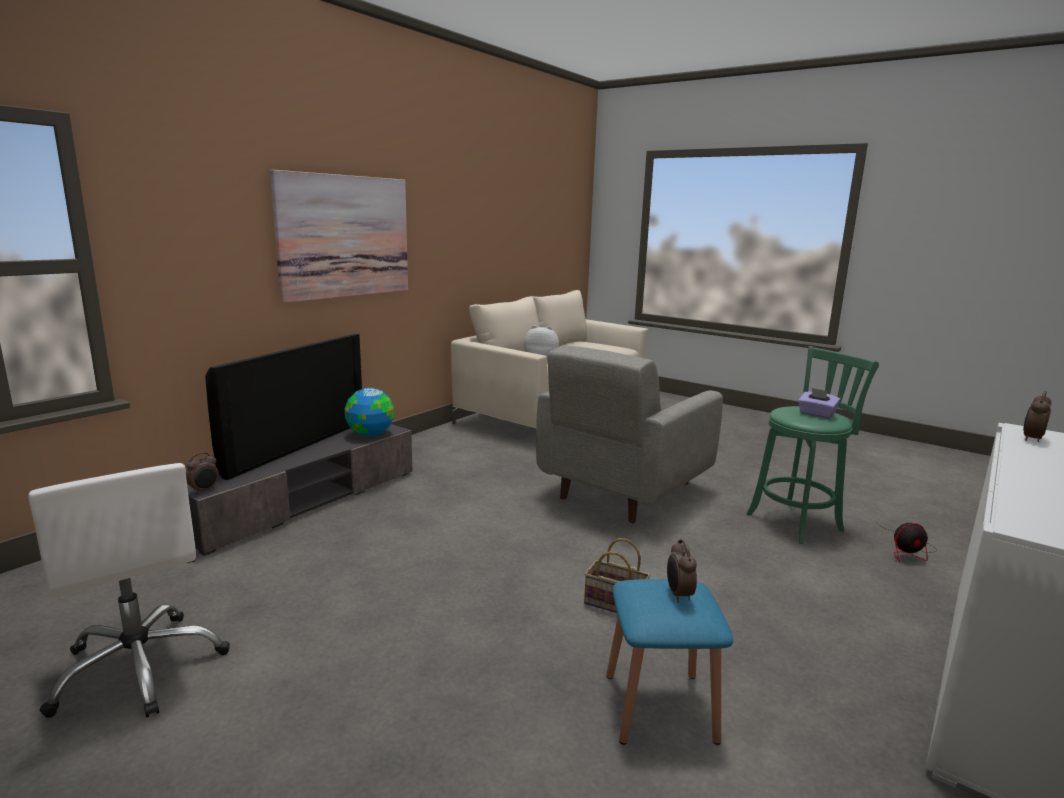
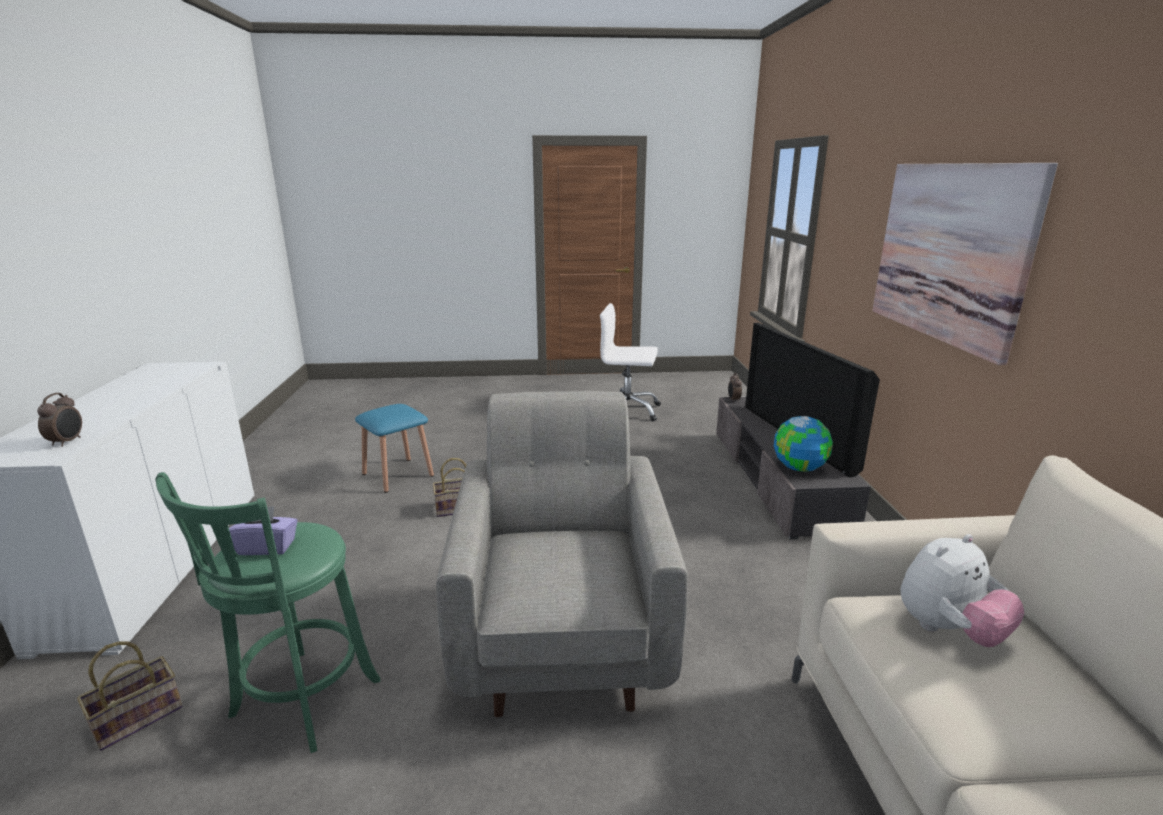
camera: 140 degrees right, 5 degrees up
alarm clock [667,539,697,603] -> none
fan [878,523,937,562] -> basket [77,641,183,751]

